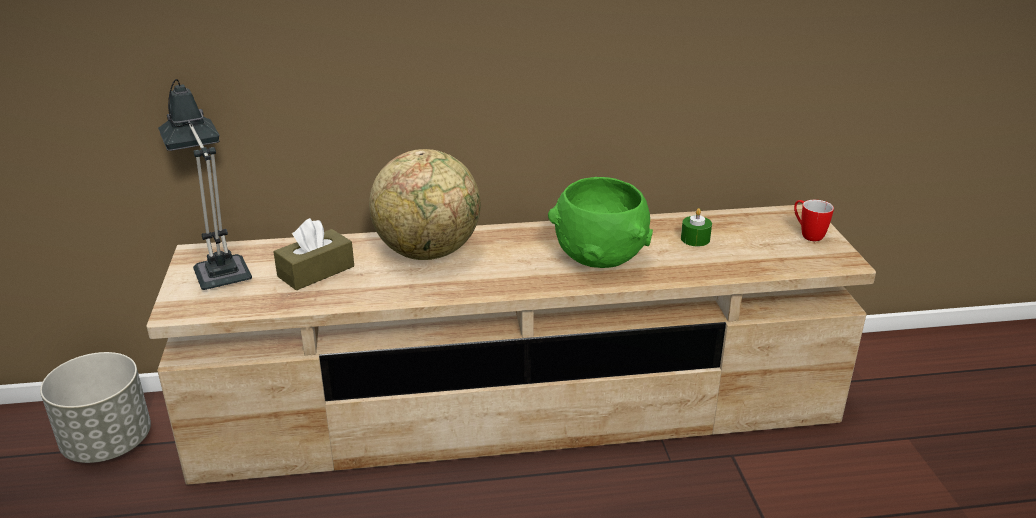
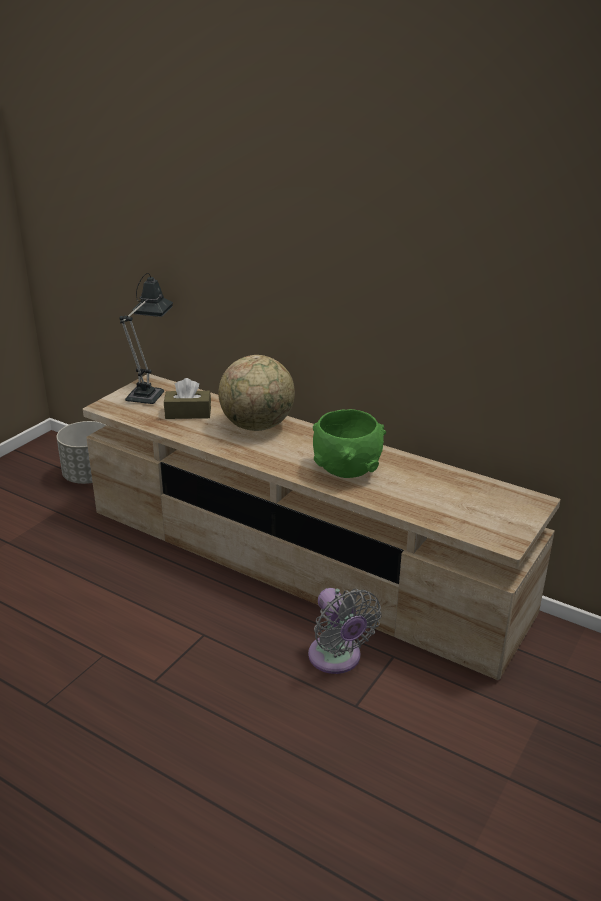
camera: 40 degrees right, 0 degrees up
green candle [681,208,712,247] -> none
mug [794,200,834,241] -> none
none -> grey fan [308,588,382,674]

